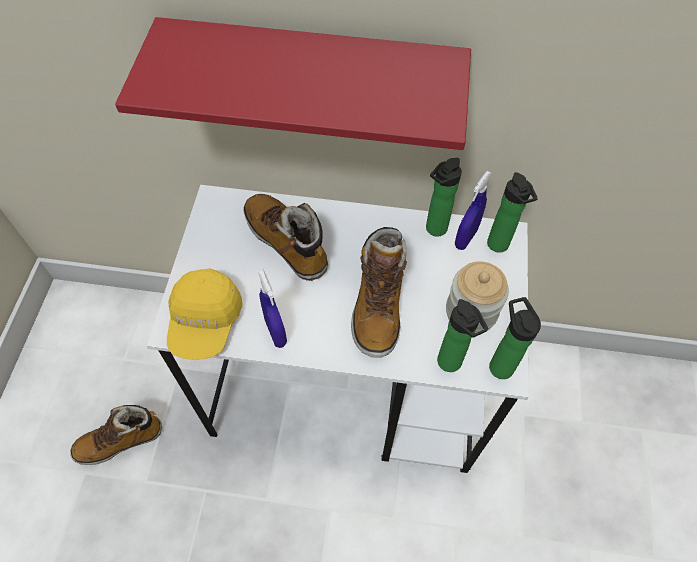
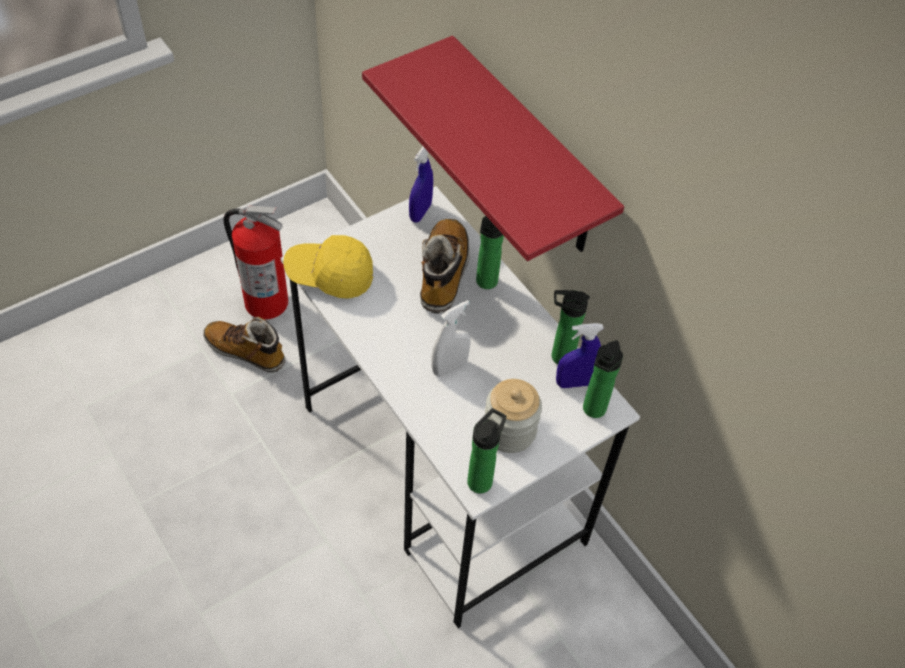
camera: 45 degrees right, 5 degrees down
yellow cap [167,268,243,360] -> yellow cap turned 45 degrees clockwise [283,235,373,299]
blue spray bottle [258,270,287,348] -> blue spray bottle moved to [409,147,433,223]
boot [351,227,407,358] -> white spray bottle [431,300,471,377]
bottle [437,299,488,372] -> bottle moved to [476,216,504,289]
none -> fire extinguisher [223,206,288,319]

